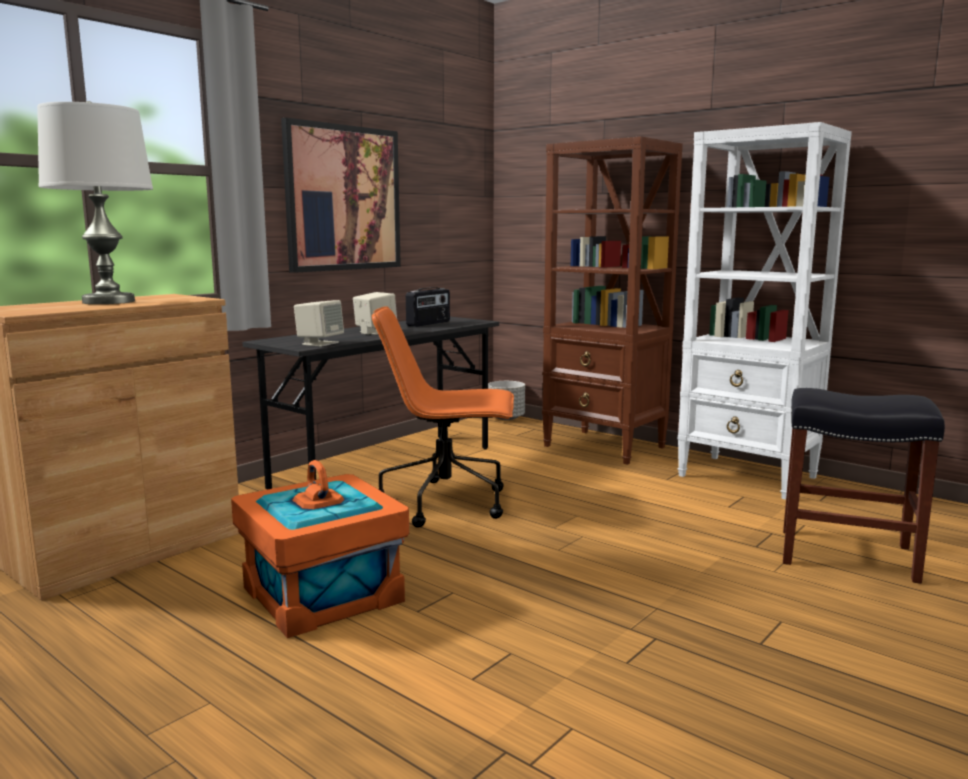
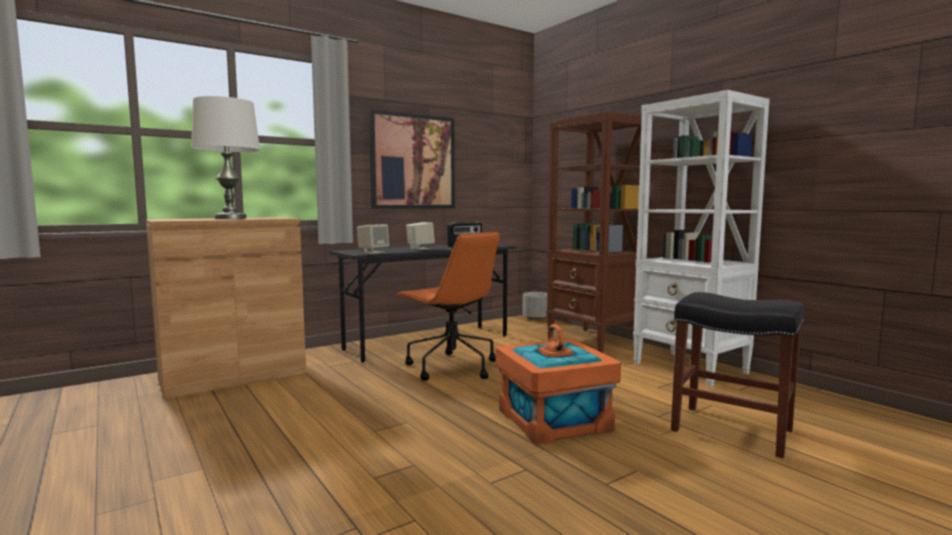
camera: 15 degrees right, 5 degrees down
orange storage box [231,460,409,638] -> orange storage box moved to [495,324,621,445]
orange office chair [372,306,514,528] -> orange office chair turned 150 degrees counterclockwise [397,232,499,381]

